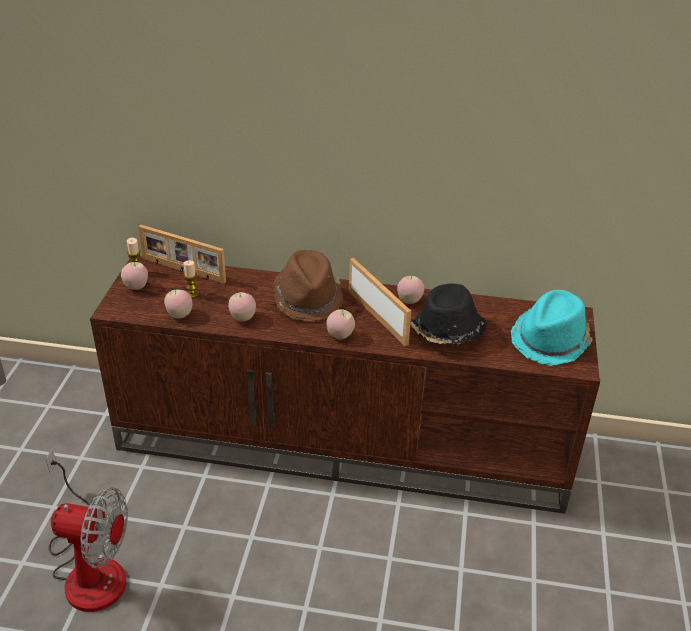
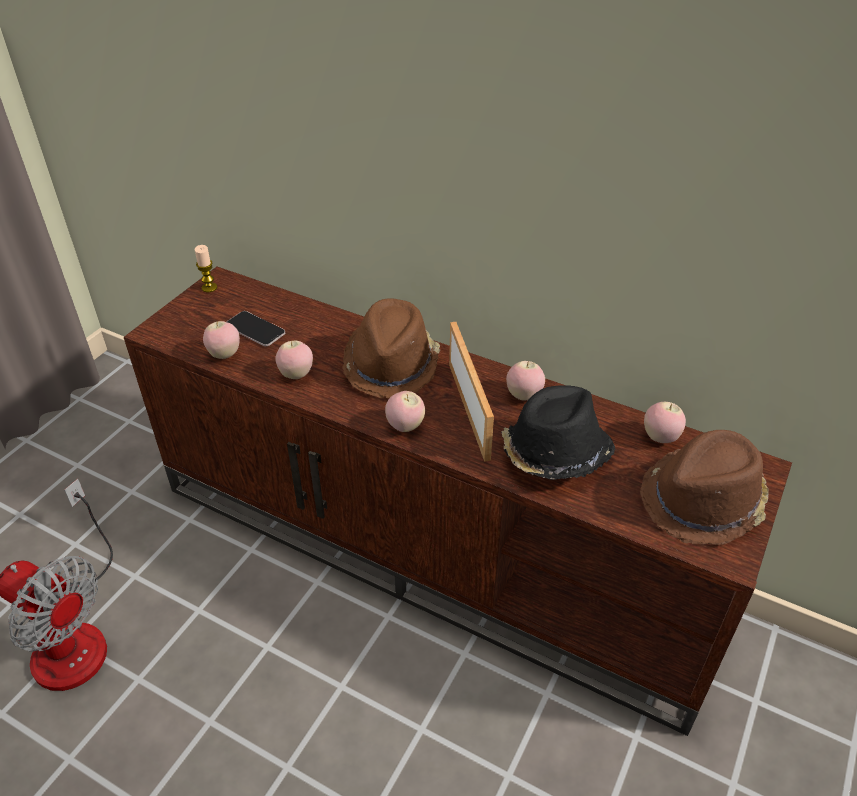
camera: 20 degrees right, 5 degrees up
apple [121,262,148,290] -> apple moved to [644,402,686,443]
picture frame [138,225,226,284] -> none
candle [183,260,199,298] -> phone [227,311,285,346]
turquoise hat [511,290,593,366] -> brown hat [640,430,769,545]

